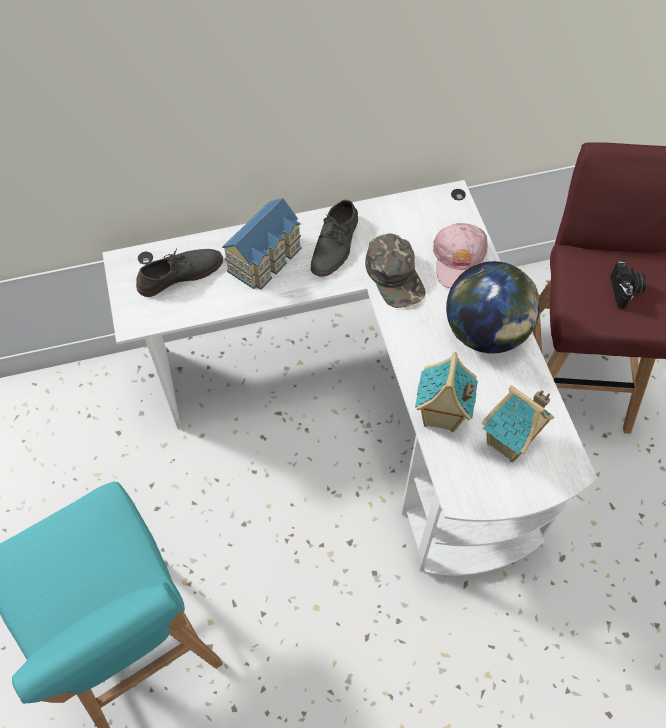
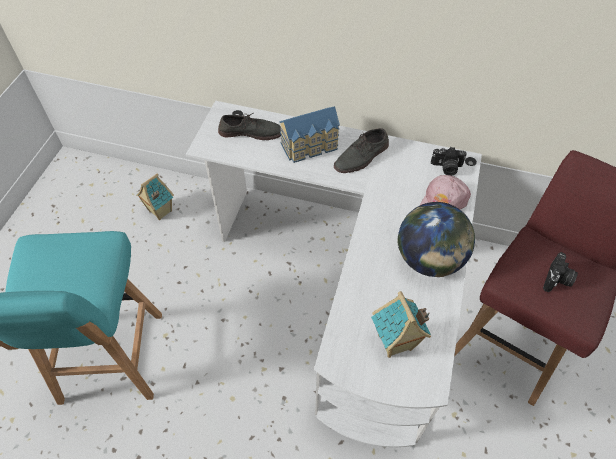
camera: 30 degrees right, 5 degrees down
green cap [365,233,425,308] -> none
toy house [415,352,478,432] -> toy house moved to [136,173,174,220]
none -> camera [431,147,466,176]

